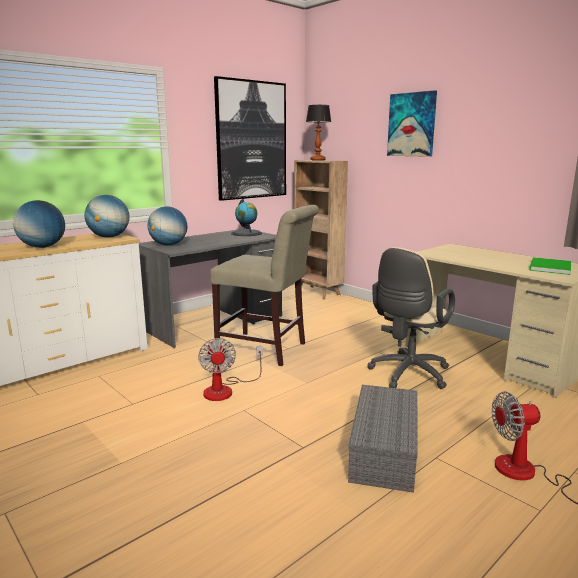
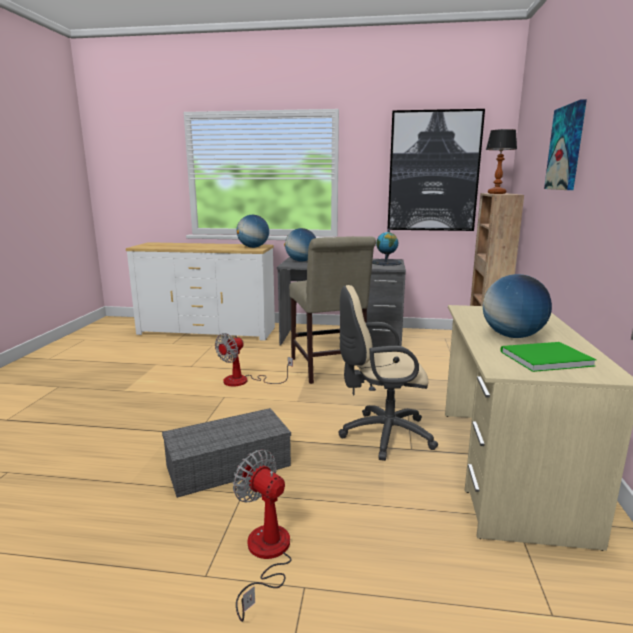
camera: 50 degrees right, 0 degrees up
globe [13,200,65,248] -> globe moved to [483,274,552,338]

